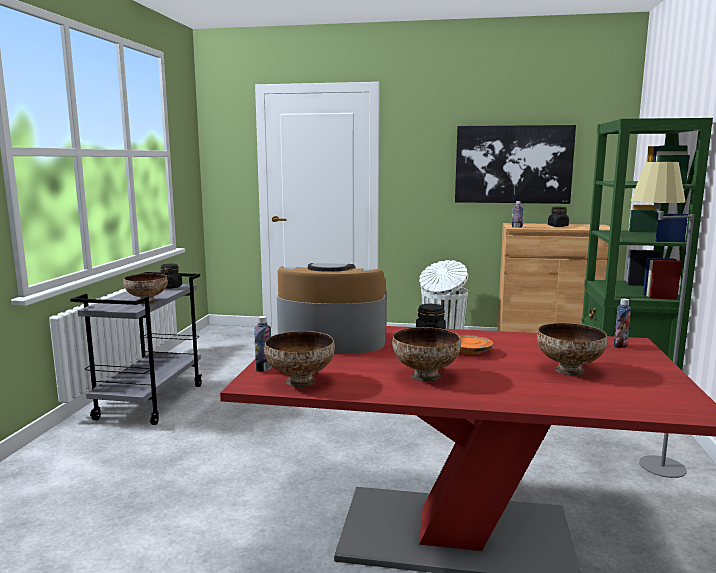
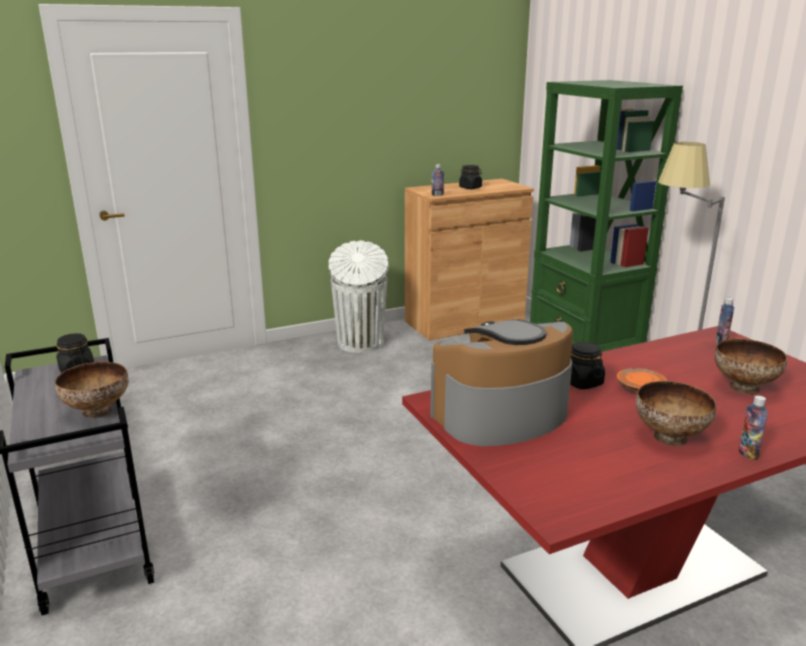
camera: 35 degrees left, 10 degrees up
bottle [254,316,272,372] -> bottle moved to [738,395,768,460]
bowl [264,331,335,387] -> none
picture [455,125,576,204] -> none

